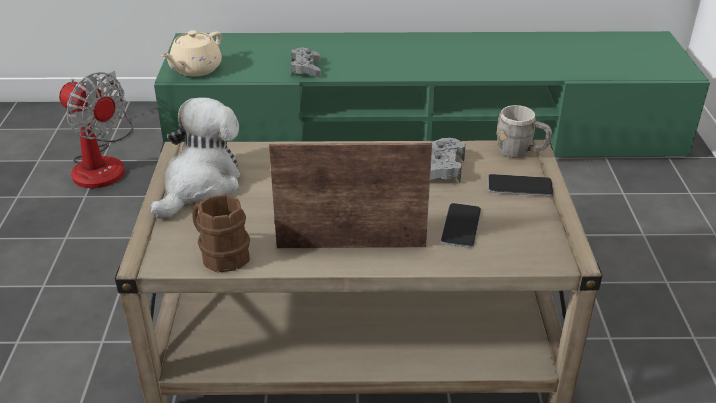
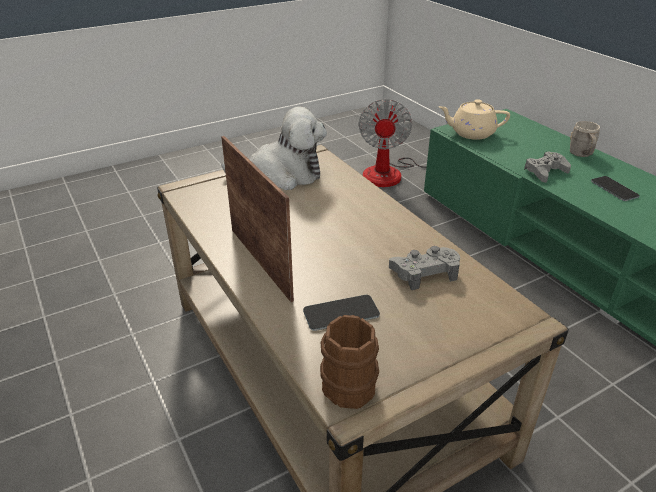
camera: 60 degrees right, 0 degrees up
brown mug [192,195,250,272] -> brown mug moved to [320,315,379,409]
phone [488,174,553,196] -> phone moved to [591,176,640,201]
grey mug [497,105,552,158] -> grey mug moved to [570,121,600,157]

